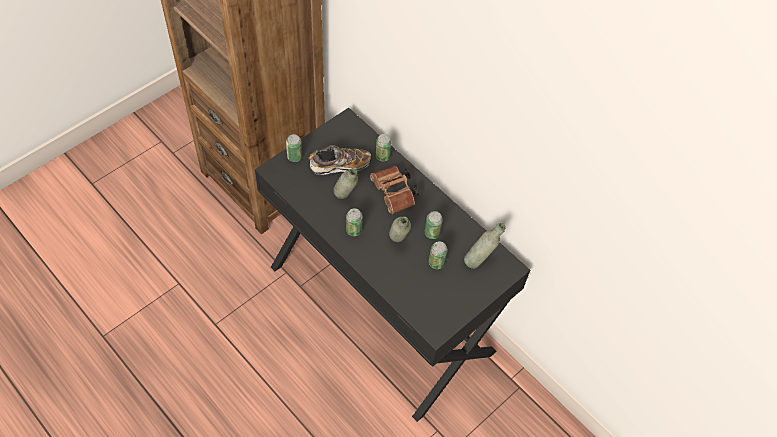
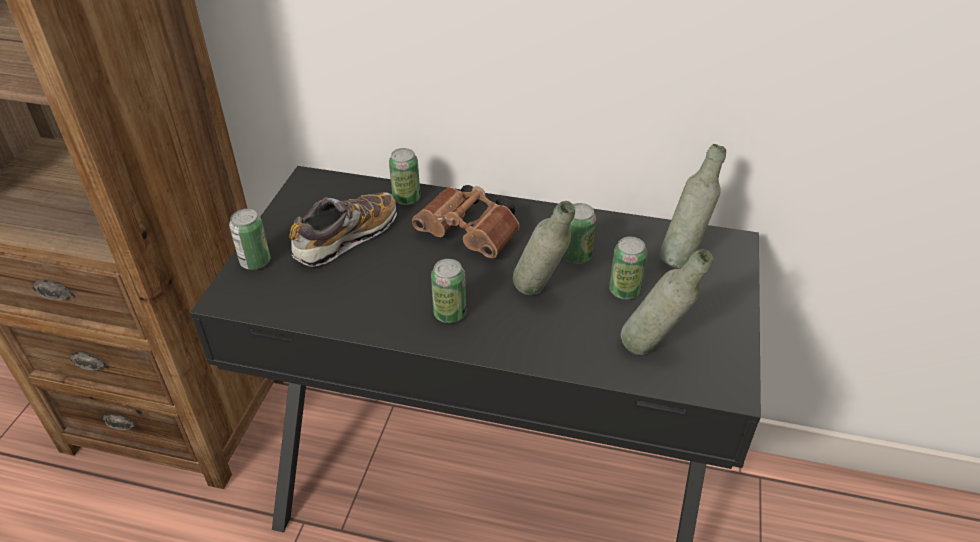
camera: 30 degrees left, 15 degrees down
grey bottle [333,168,358,199] -> grey bottle moved to [621,249,713,355]

